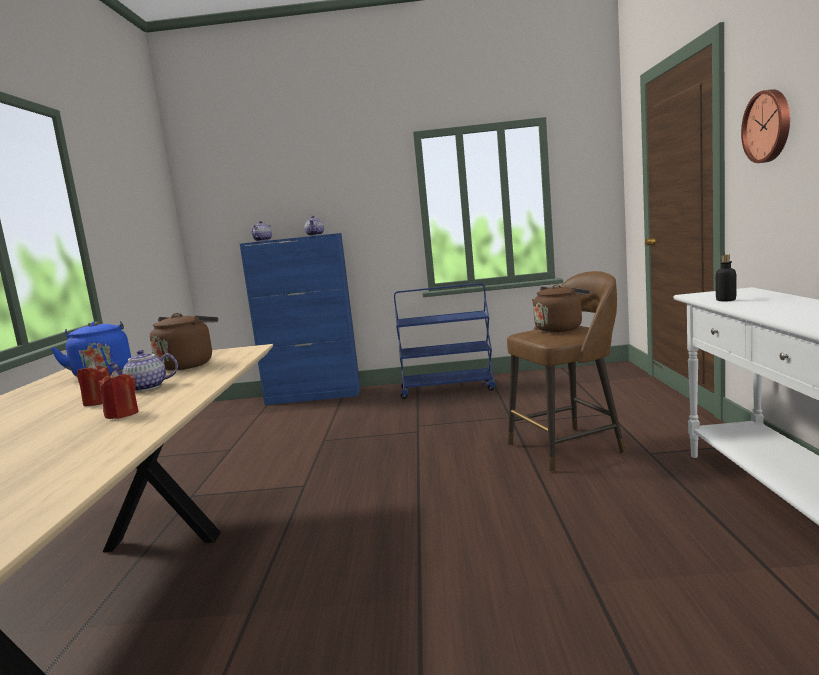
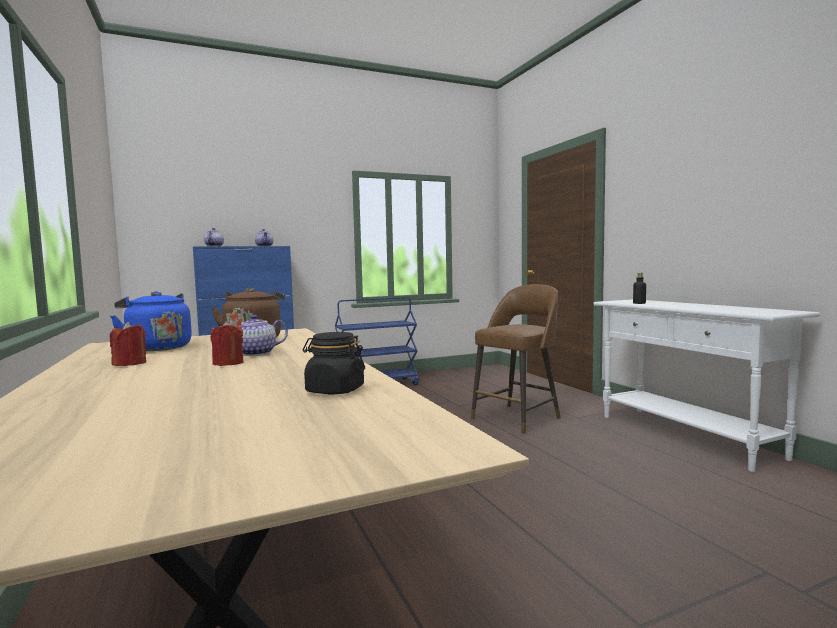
camera: 25 degrees left, 5 degrees down
red candle [98,370,139,419] -> red candle moved to [110,322,146,366]
brown kettle [532,284,590,332] -> none
wall clock [741,89,790,163] -> none
none -> black jar [303,332,365,395]

